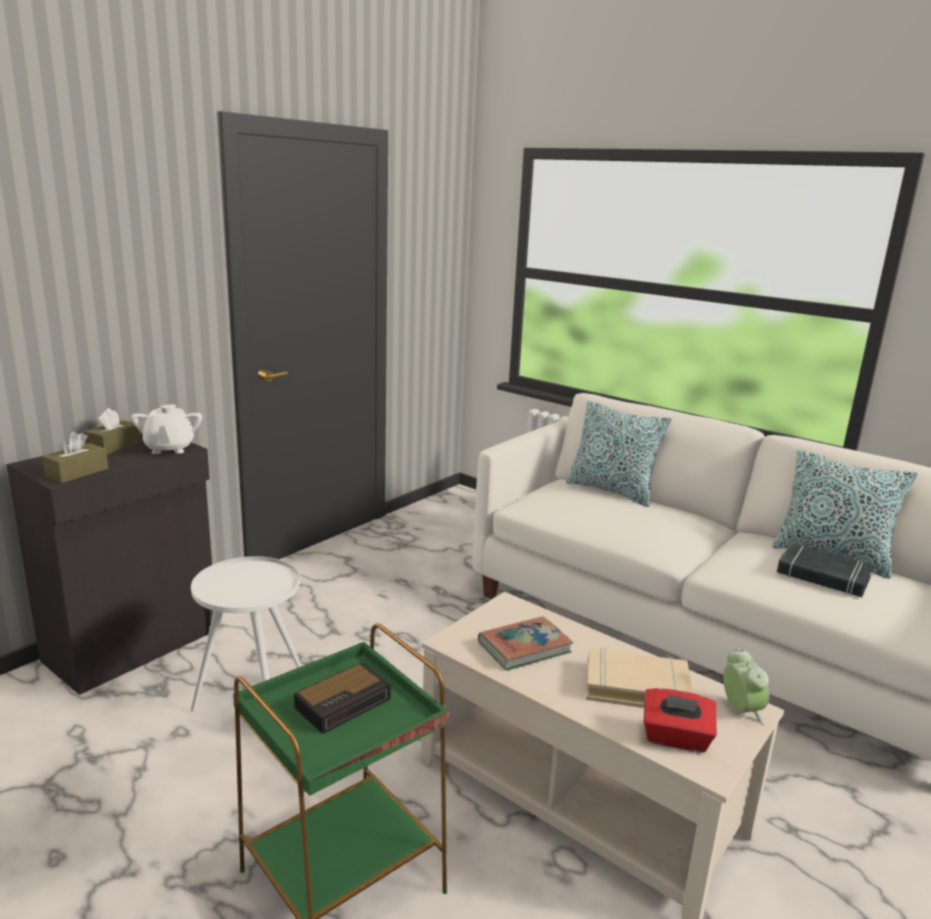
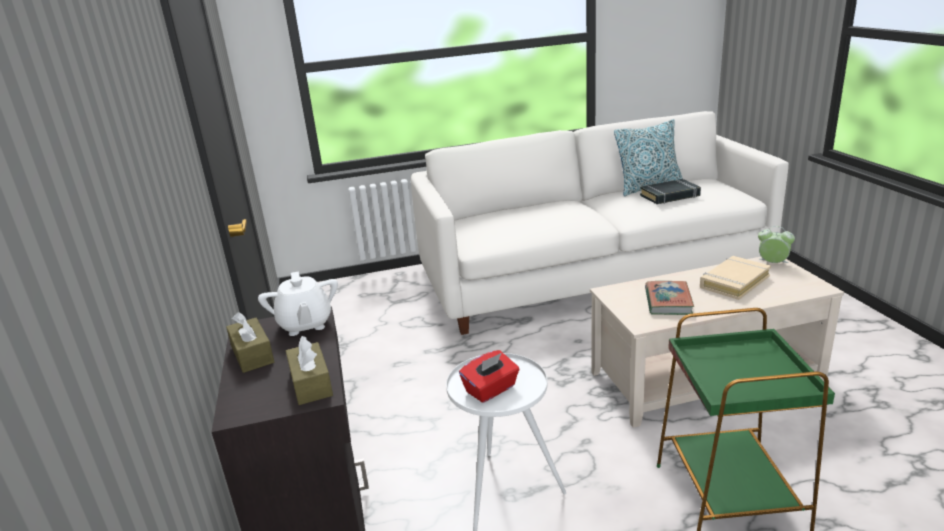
camera: 50 degrees left, 5 degrees up
white teapot [131,404,202,454] -> white teapot turned 45 degrees clockwise [258,271,338,336]
alarm clock [294,662,391,734] -> none
pillow [566,401,672,507] -> none
red tissue box [644,688,717,753] -> red tissue box moved to [459,350,520,403]

